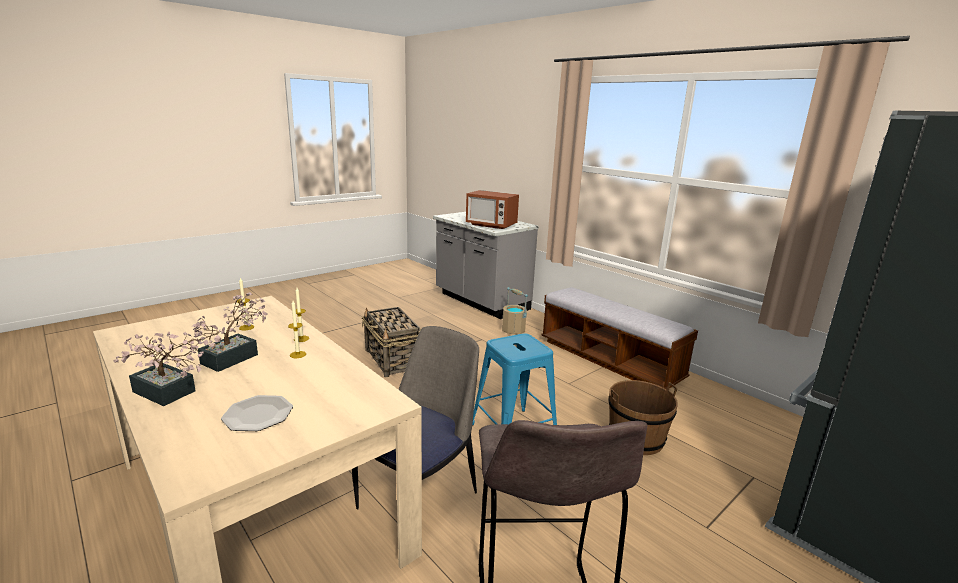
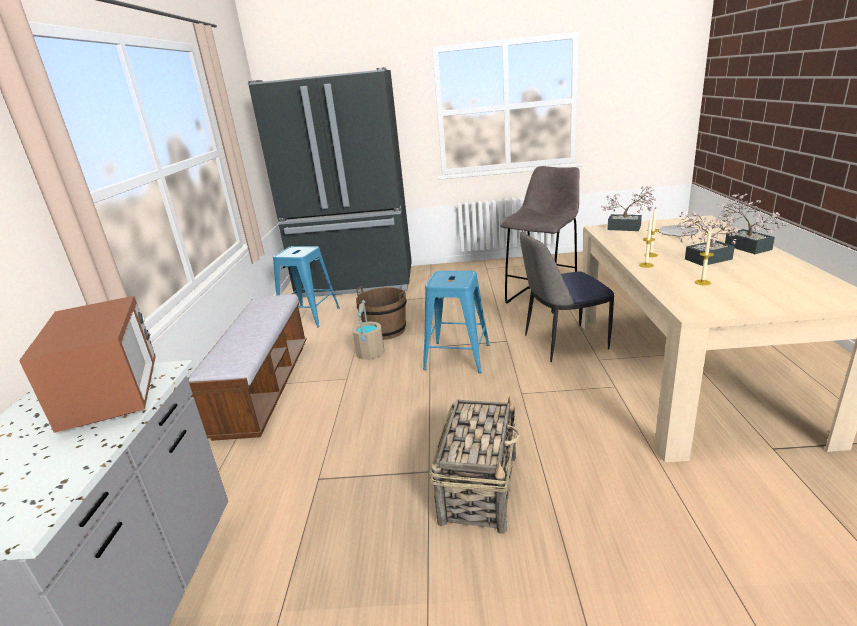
camera: 135 degrees left, 5 degrees up
beige bucket [502,287,528,335] -> beige bucket moved to [352,300,384,360]
none -> blue stool [273,246,340,327]
none -> potted plant [601,186,657,231]

